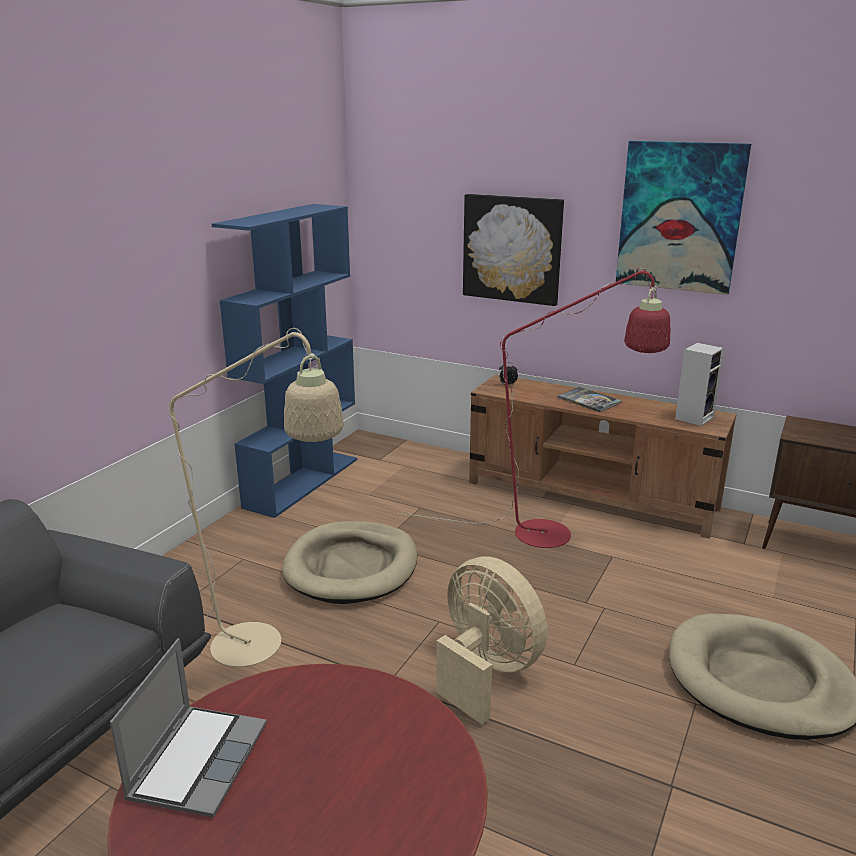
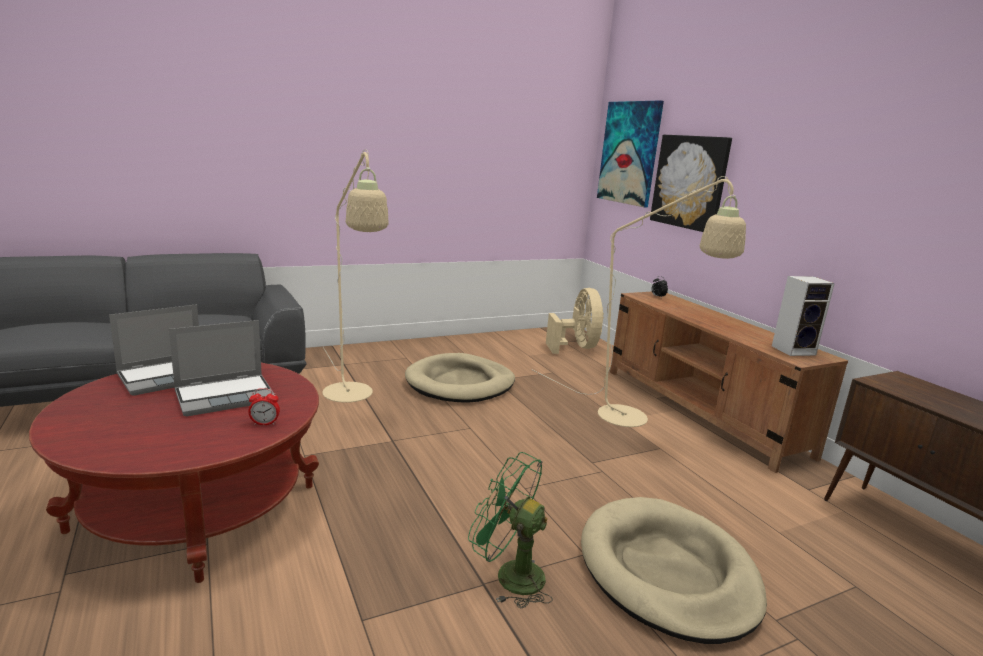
camera: 35 degrees right, 5 degrees down
blue bookcase [212,204,357,518] -> none
red floor lamp [397,268,671,548] -> beige floor lamp [533,176,746,427]
beige fan [436,556,548,725] -> beige fan moved to [546,288,604,354]
book [558,387,622,412] -> none
picture [616,141,751,295] -> picture moved to [597,100,664,207]
none -> laptop [169,320,274,416]
none -> alarm clock [248,388,280,425]
none -> green fan [468,452,553,609]

